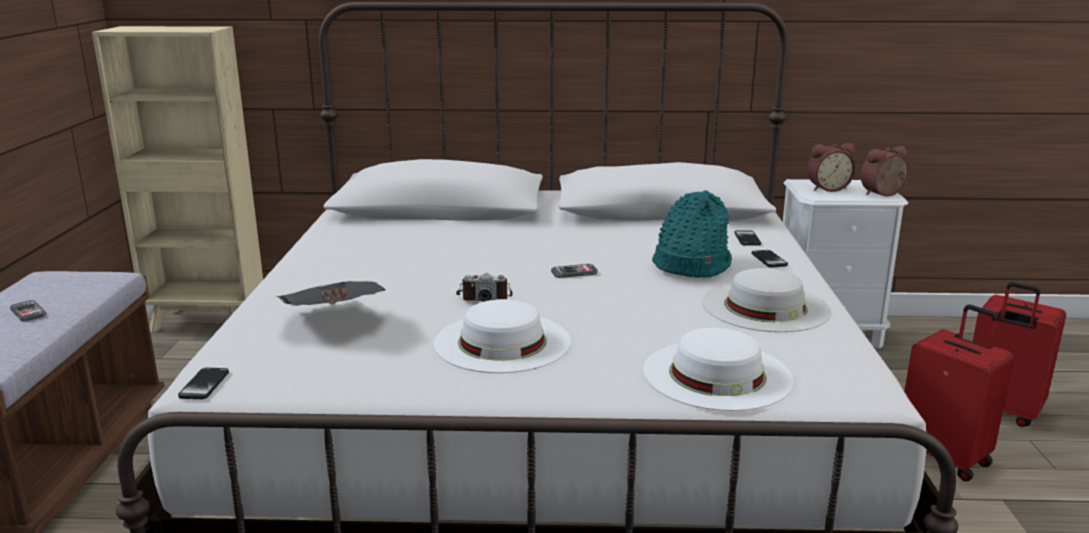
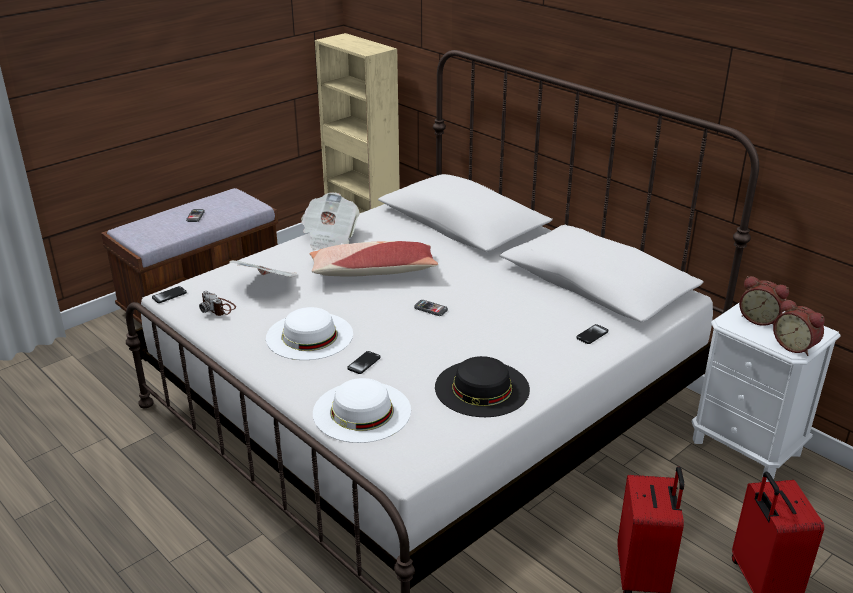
camera: 45 degrees right, 10 degrees up
camera [456,273,512,302] -> camera moved to [199,291,236,316]
turquoise hat [652,190,732,278] -> none
white hat [702,268,831,332] -> black hat [435,356,530,417]
phone [752,250,788,267] -> phone moved to [347,351,380,374]
alarm clock [861,146,909,197] -> alarm clock turned 150 degrees counterclockwise [773,299,825,356]
none -> newspaper [301,192,360,250]
none -> pillow [309,241,438,277]

